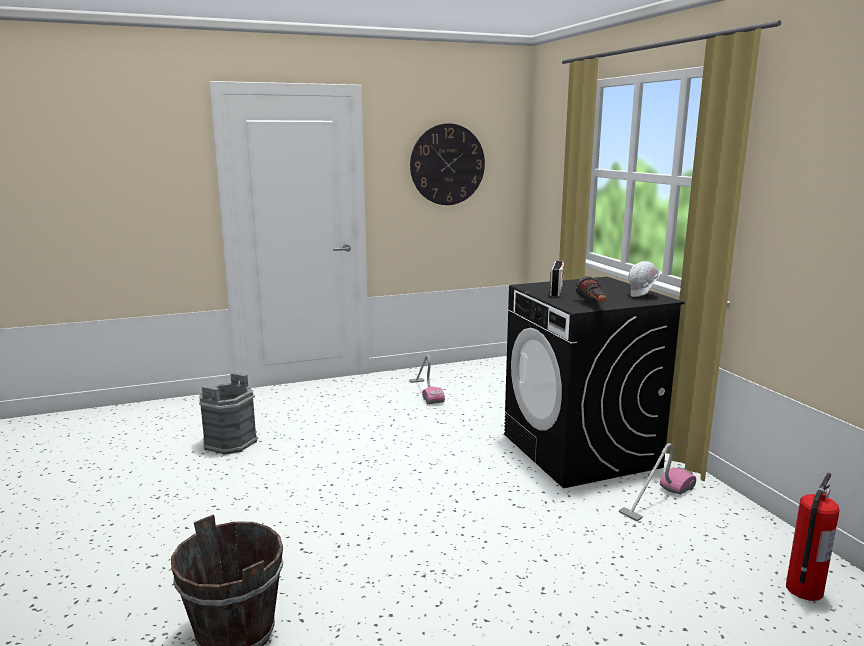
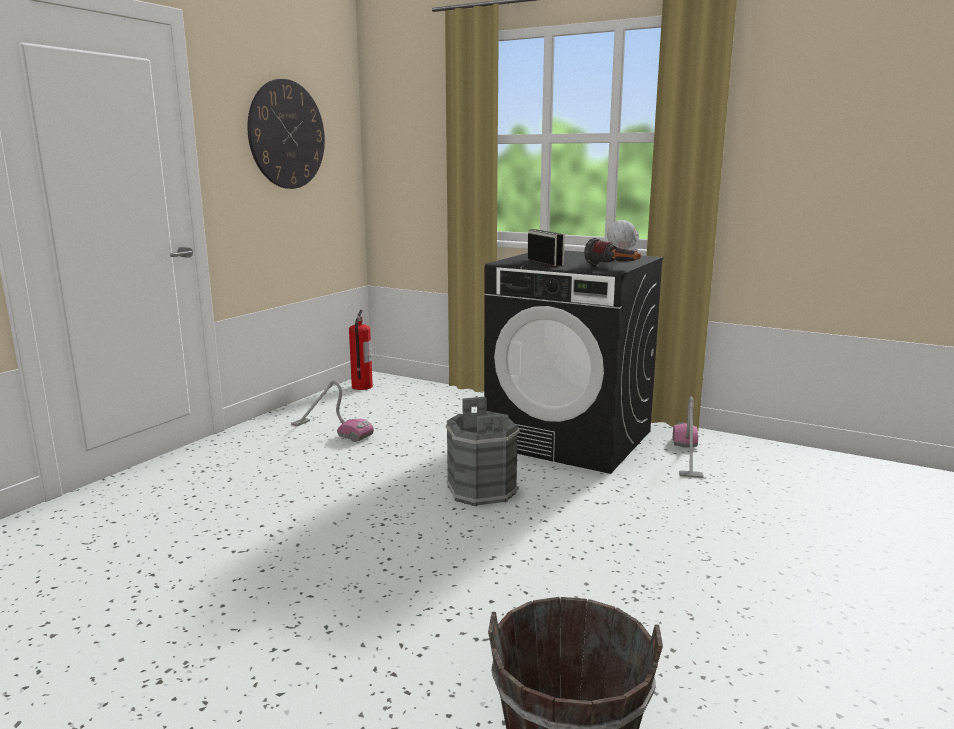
camera: 40 degrees left, 0 degrees up
grey bucket [198,372,258,455] -> grey bucket moved to [446,397,520,506]
fire extinguisher [786,473,839,601] -> fire extinguisher moved to [349,310,373,390]

